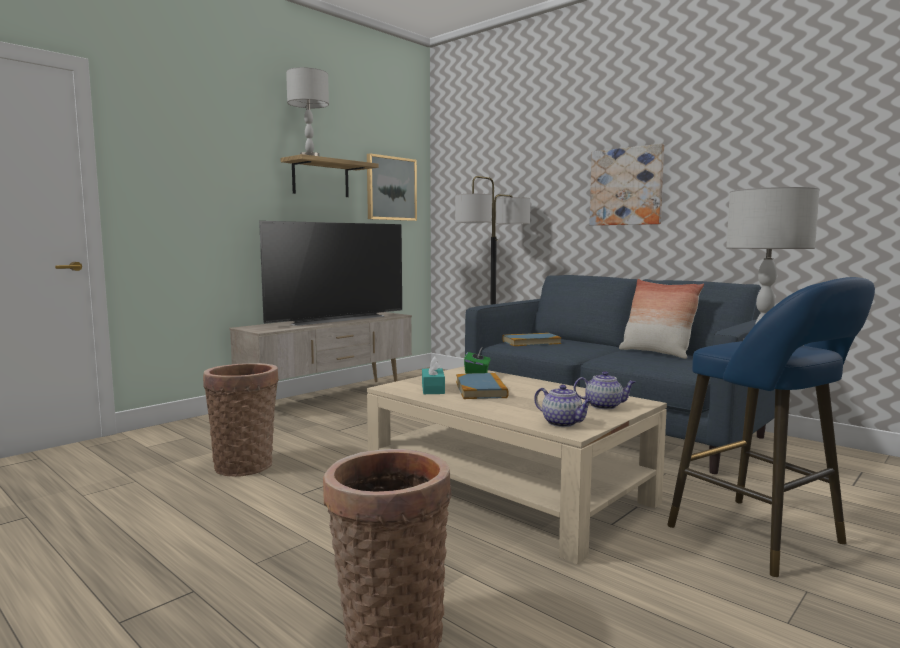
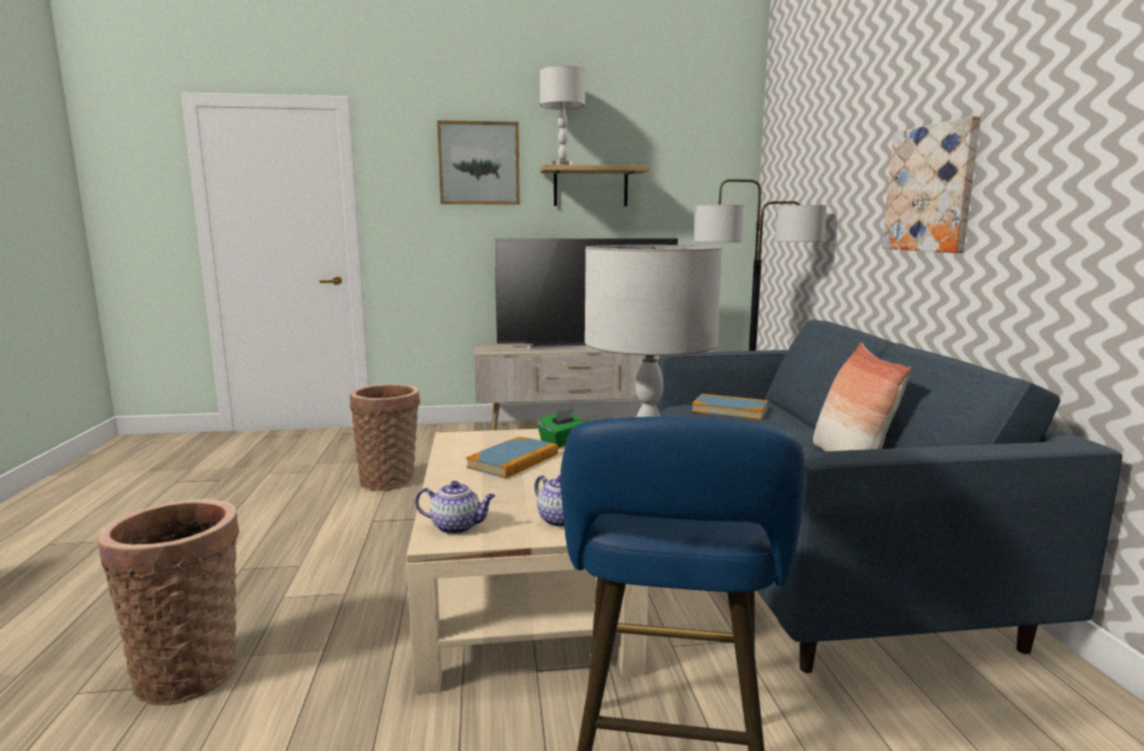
camera: 40 degrees right, 5 degrees up
picture [367,153,417,221] -> picture moved to [437,120,520,204]
turquoise tissue box [422,356,445,394] -> none
teapot [534,385,593,427] -> teapot turned 75 degrees counterclockwise [415,481,495,534]

